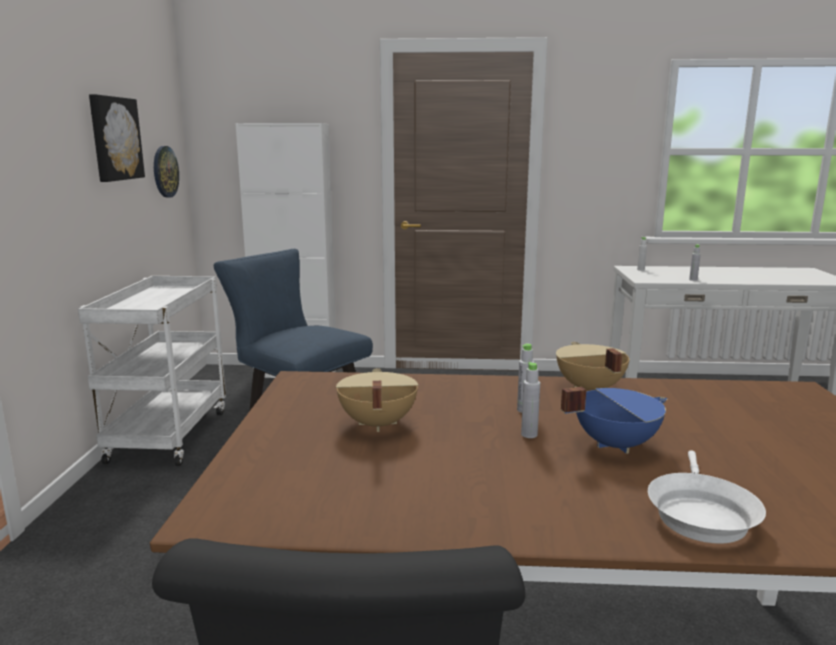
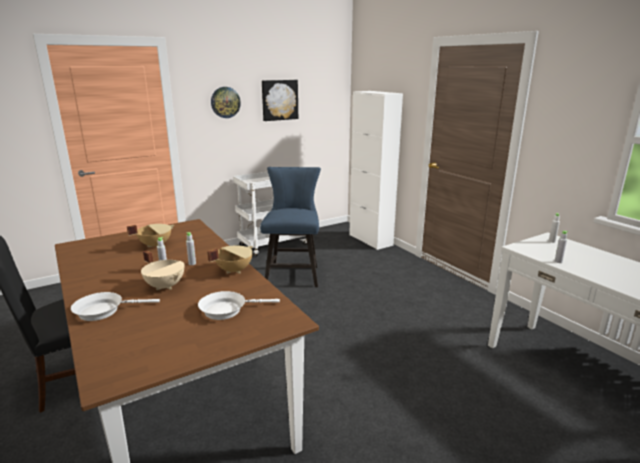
camera: 55 degrees right, 5 degrees up
wall clock [154,146,179,198] -> wall clock moved to [211,87,241,118]
blue cooking pot [561,387,667,454] -> beige cooking pot [141,250,185,290]
none -> white frying pan [198,291,280,320]

